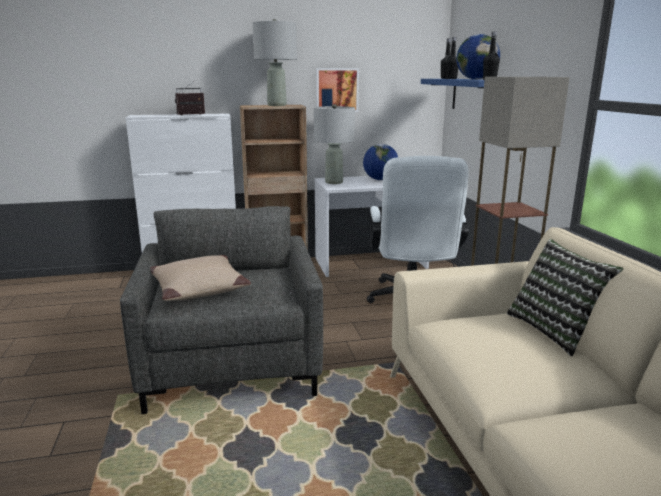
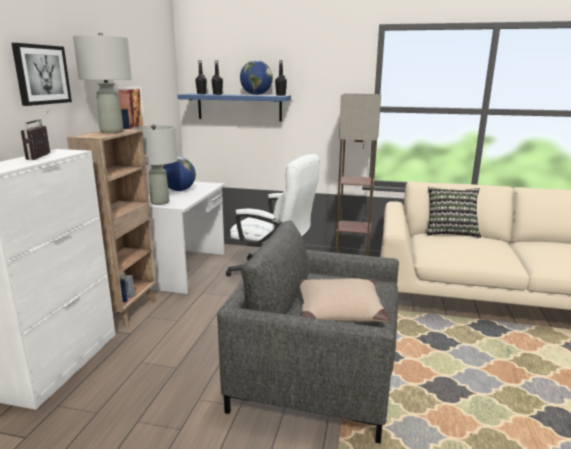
camera: 65 degrees left, 0 degrees up
none -> picture [11,43,72,106]

